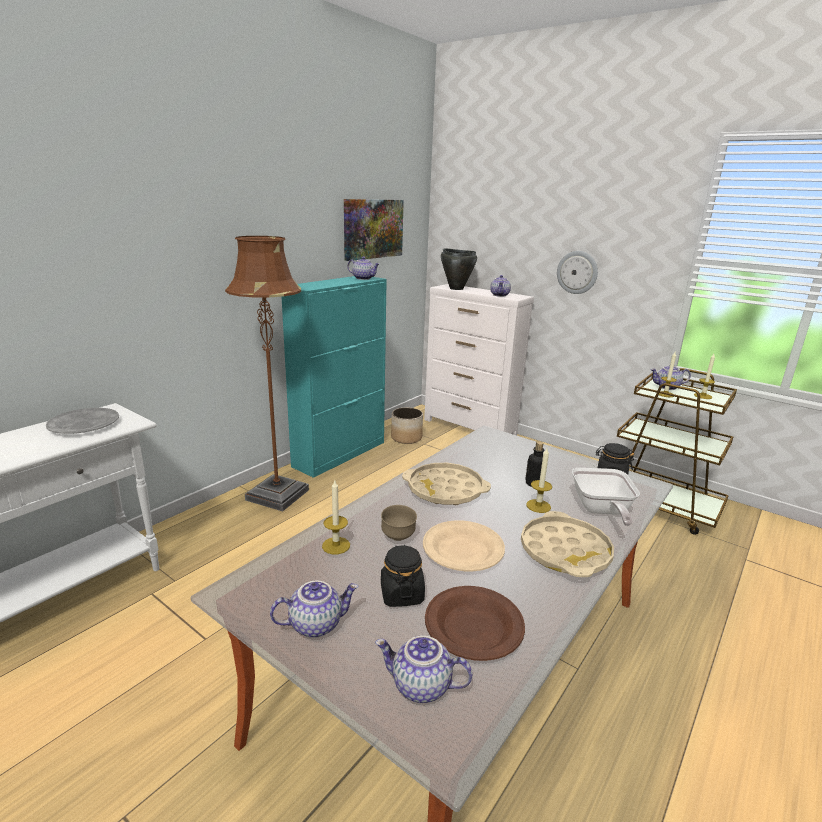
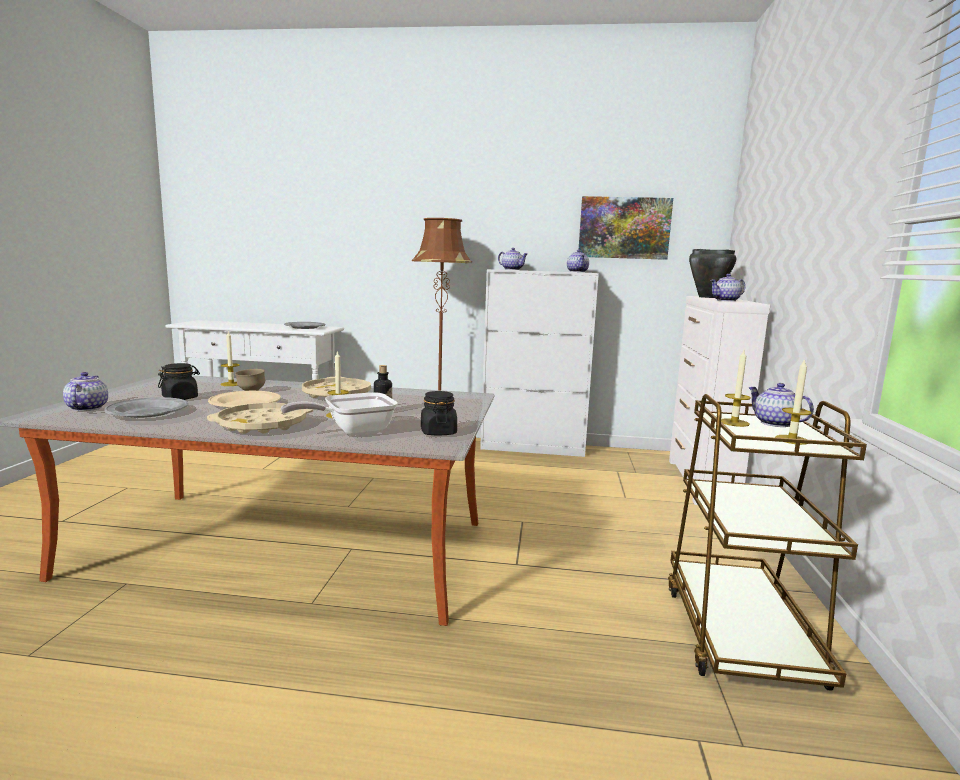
camera: 60 degrees right, 10 degrees down
teapot [270,581,359,638] -> teapot moved to [498,248,527,270]
turquoise cabinet [282,276,387,478] -> white cabinet [480,269,599,457]
planter [391,407,423,444] -> none
brown plate [425,586,525,661] -> grey plate [105,397,188,418]
wall clock [557,251,598,294] -> none

